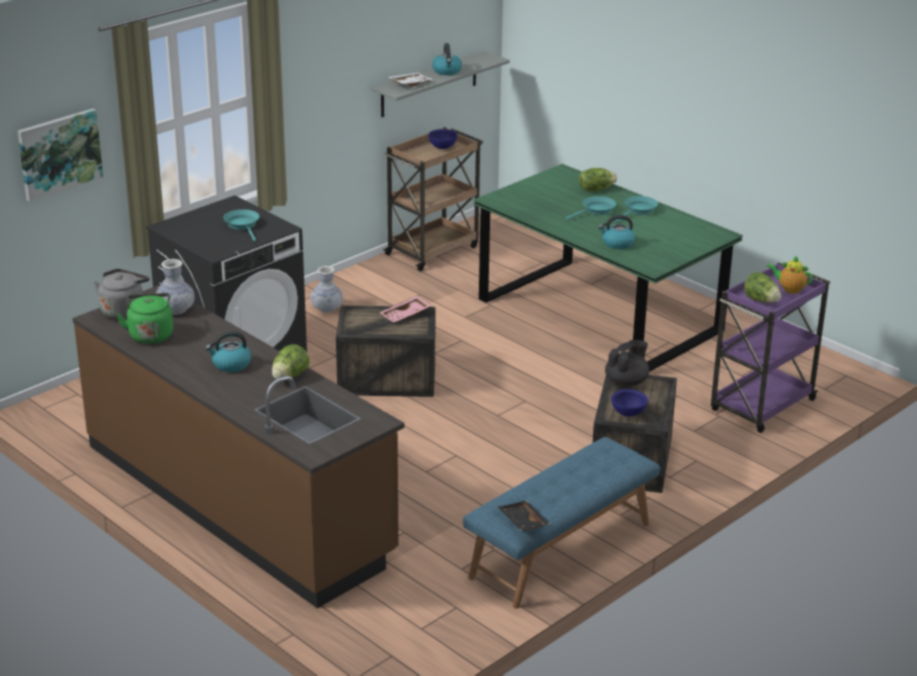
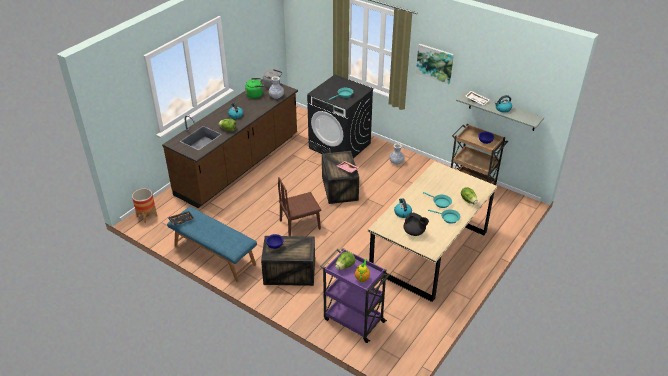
camera: 80 degrees right, 10 degrees up
picture [18,109,103,202] -> picture moved to [416,44,454,84]
green dining table [474,164,743,372] -> beige dining table [368,161,497,302]
black teapot [605,340,649,387] -> black teapot moved to [404,212,429,236]
none -> planter [132,189,157,223]
none -> brown chair [278,177,322,236]

